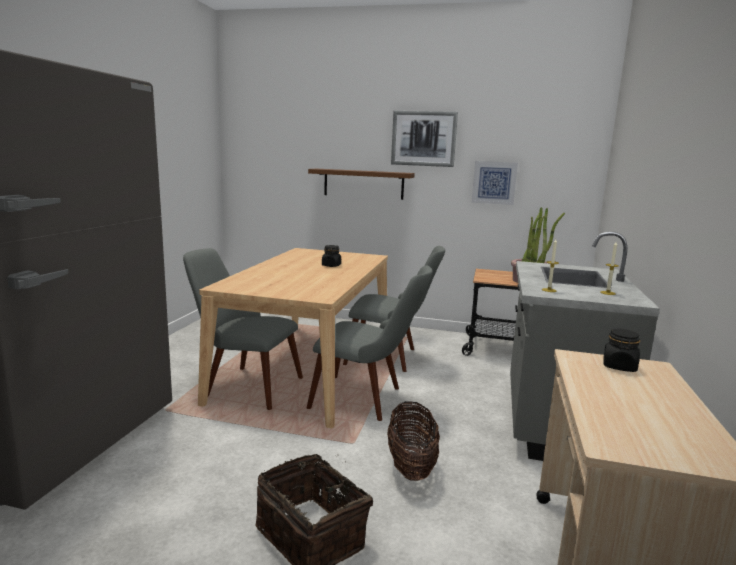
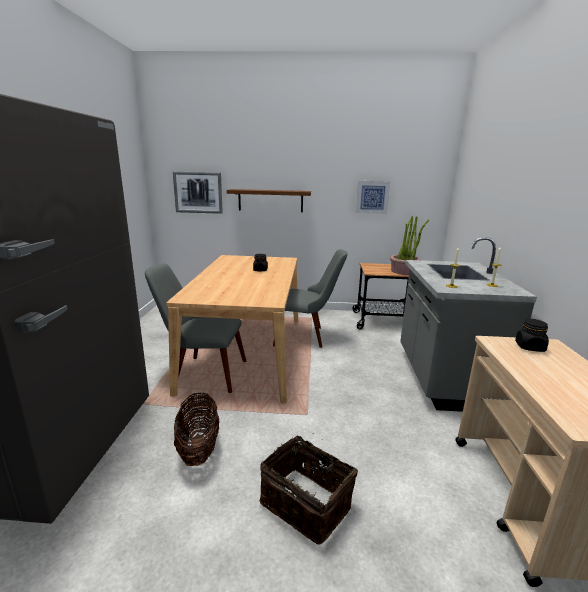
camera: 10 degrees left, 5 degrees up
grey chair [307,266,433,421] -> none
basket [387,401,440,481] -> basket moved to [174,392,220,466]
picture [391,111,458,167] -> picture moved to [173,172,223,214]

